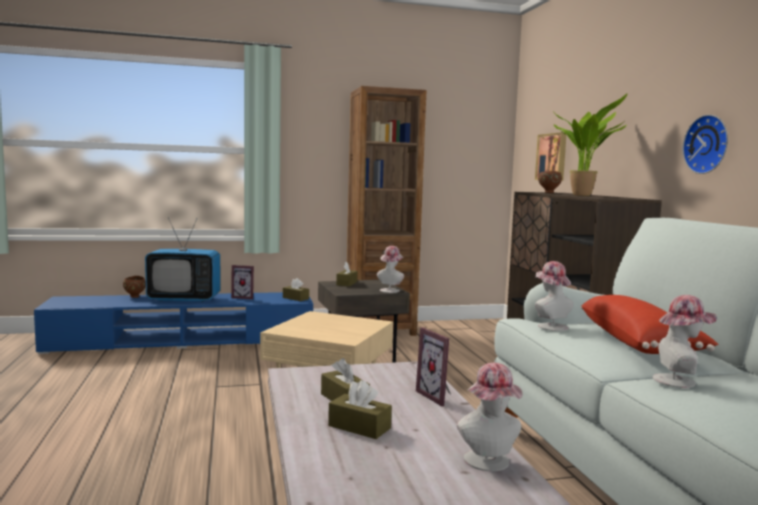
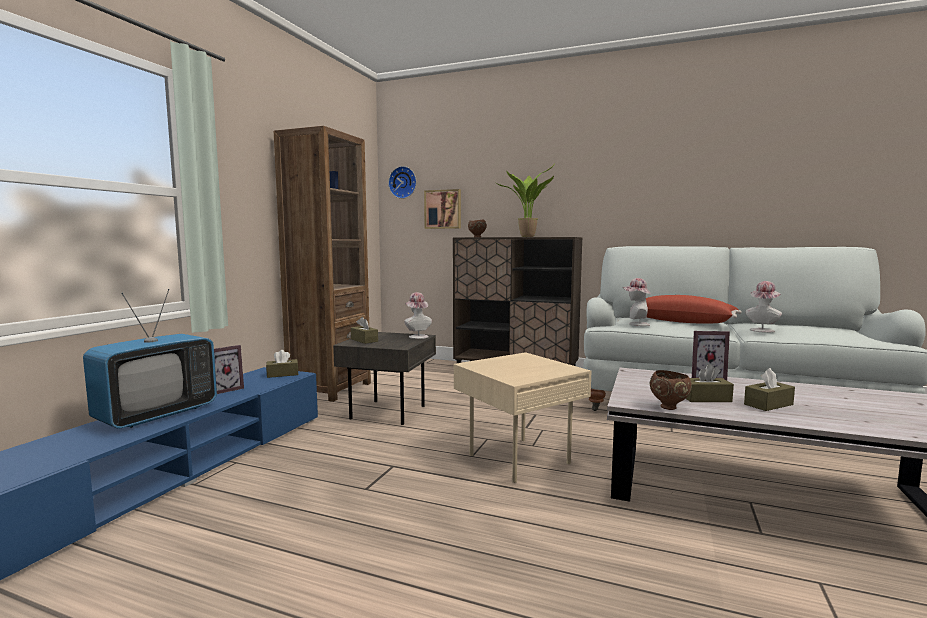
camera: 55 degrees left, 0 degrees up
brown bowl [123,276,146,298] -> brown bowl moved to [649,370,692,410]
hat [457,363,523,471] -> none
wall clock [682,114,728,174] -> wall clock moved to [388,166,417,199]

